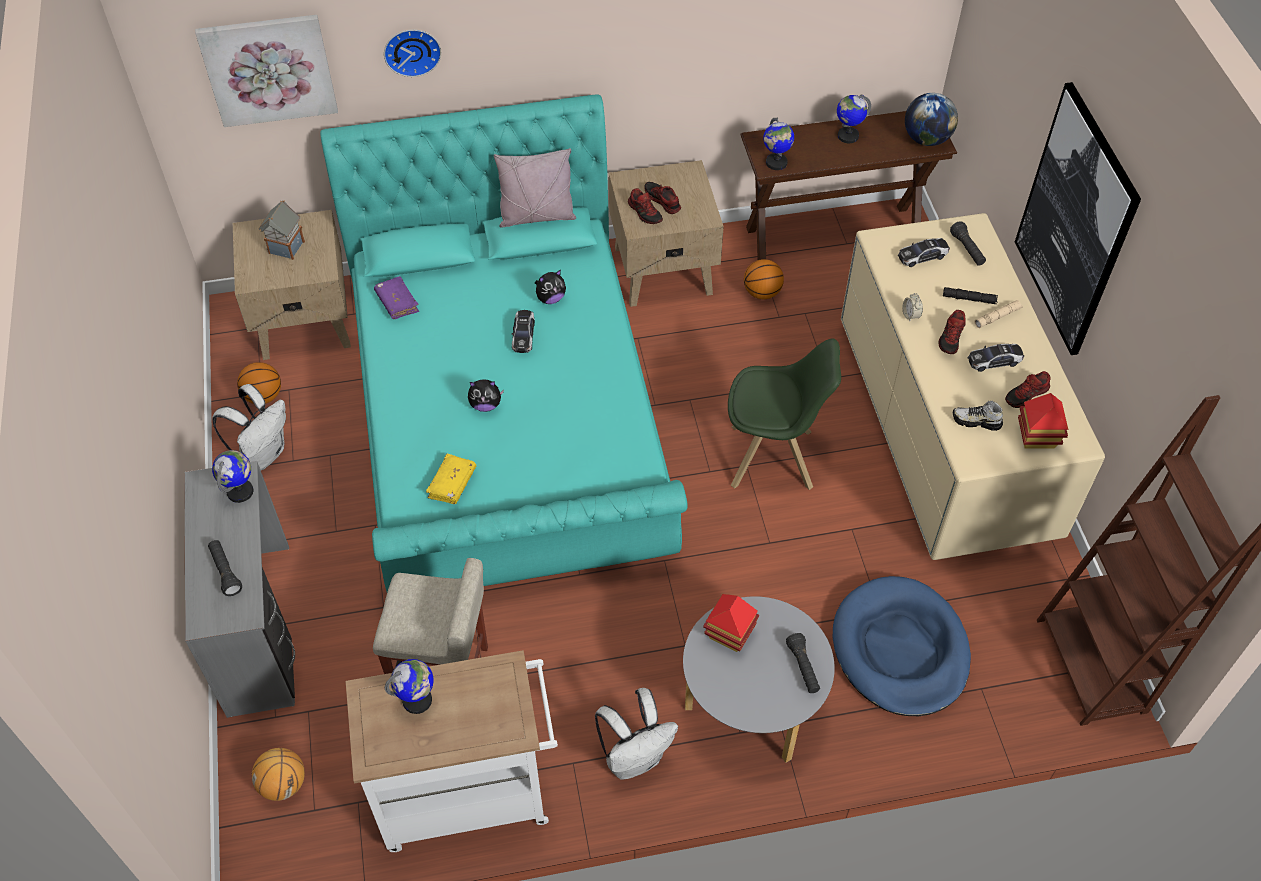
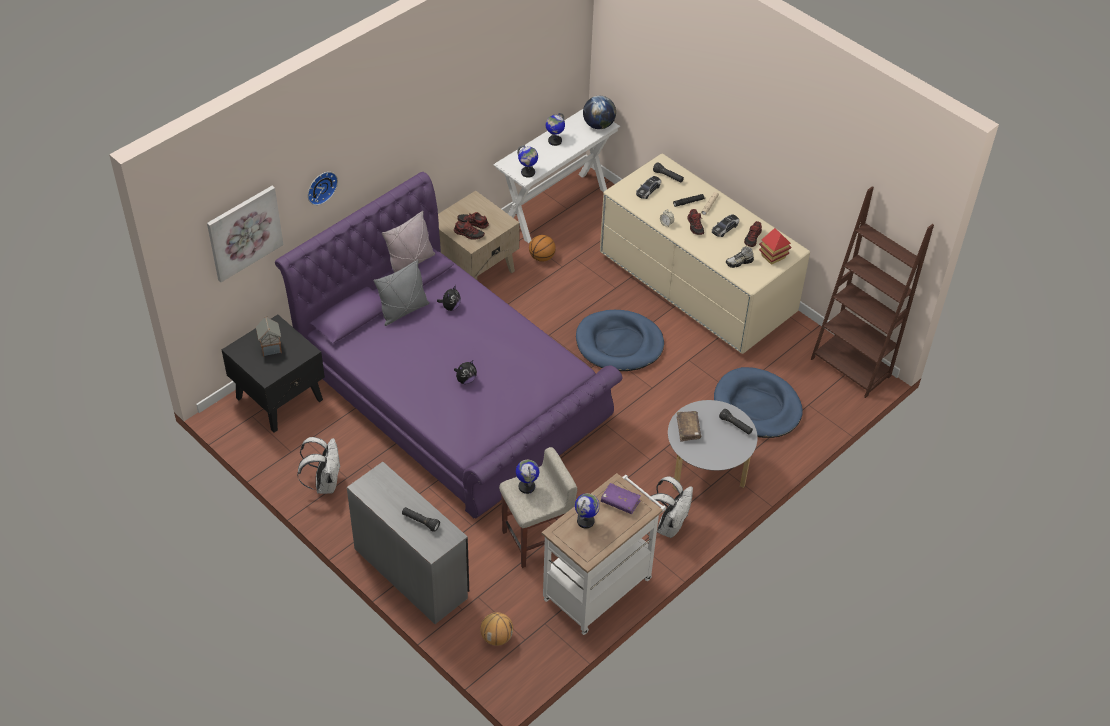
camera: 35 degrees left, 5 degrees down
globe [212,450,253,503] -> globe moved to [516,460,539,494]
beige nightstand [233,210,351,360] -> black nightstand [222,314,325,433]
basketball [237,362,281,404] -> none
turquoise bed [320,95,688,592] -> purple bed [275,172,623,519]
purple book [374,276,419,319] -> purple book moved to [601,483,641,514]
yellow book [426,454,476,504] -> none
toy car [512,310,535,353] -> none
toy house [703,594,759,652] -> brown book [677,411,701,441]
green chair [728,338,841,490] -> blue dog bed [576,310,664,371]
brown console table [740,111,957,260] -> white console table [494,109,620,243]
picture [1015,82,1141,355] -> none
none -> grey pillow [373,259,429,326]

